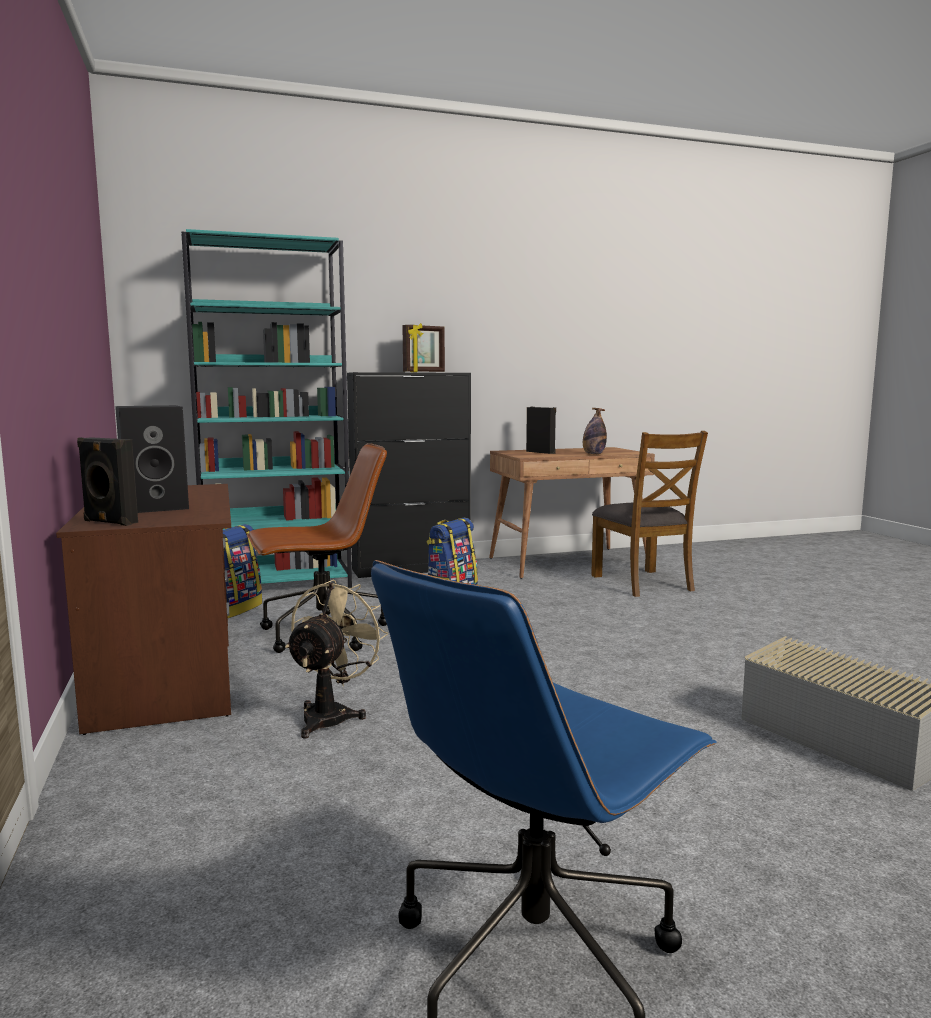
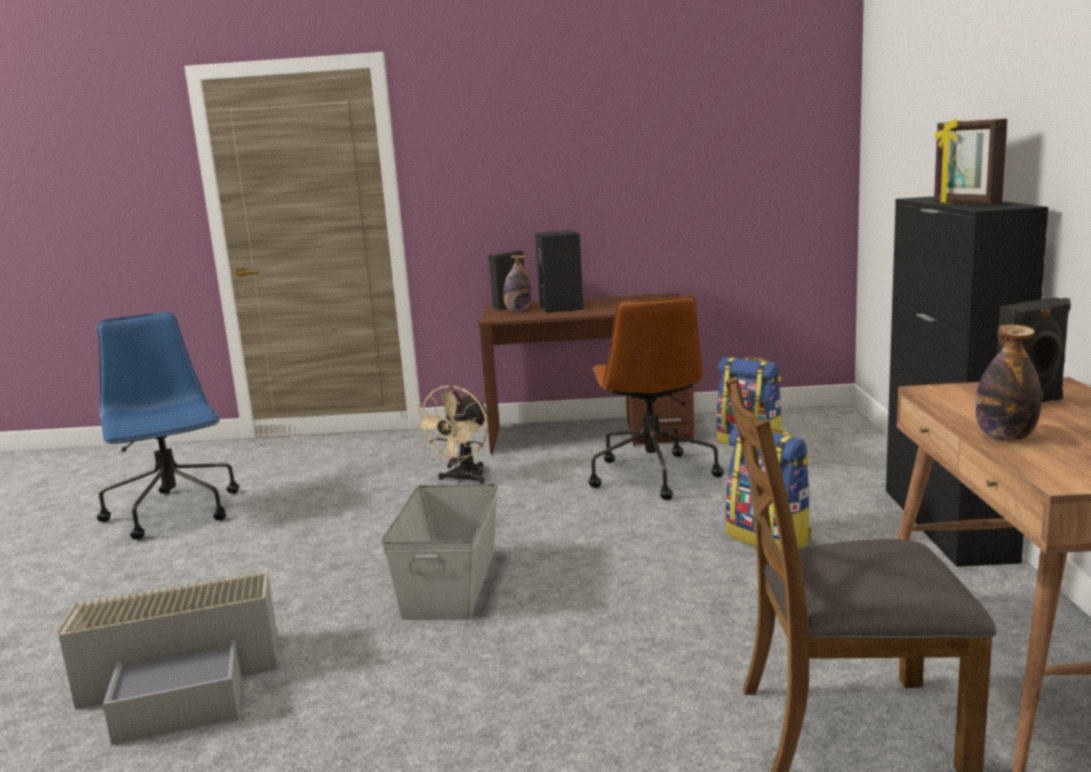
camera: 110 degrees right, 5 degrees up
turquoise bookcase [181,229,352,588] -> none
beige fan [285,579,388,739] -> beige fan turned 75 degrees clockwise [414,385,488,484]
none -> grey storage box [381,484,498,620]
none -> bottle [503,255,531,311]

